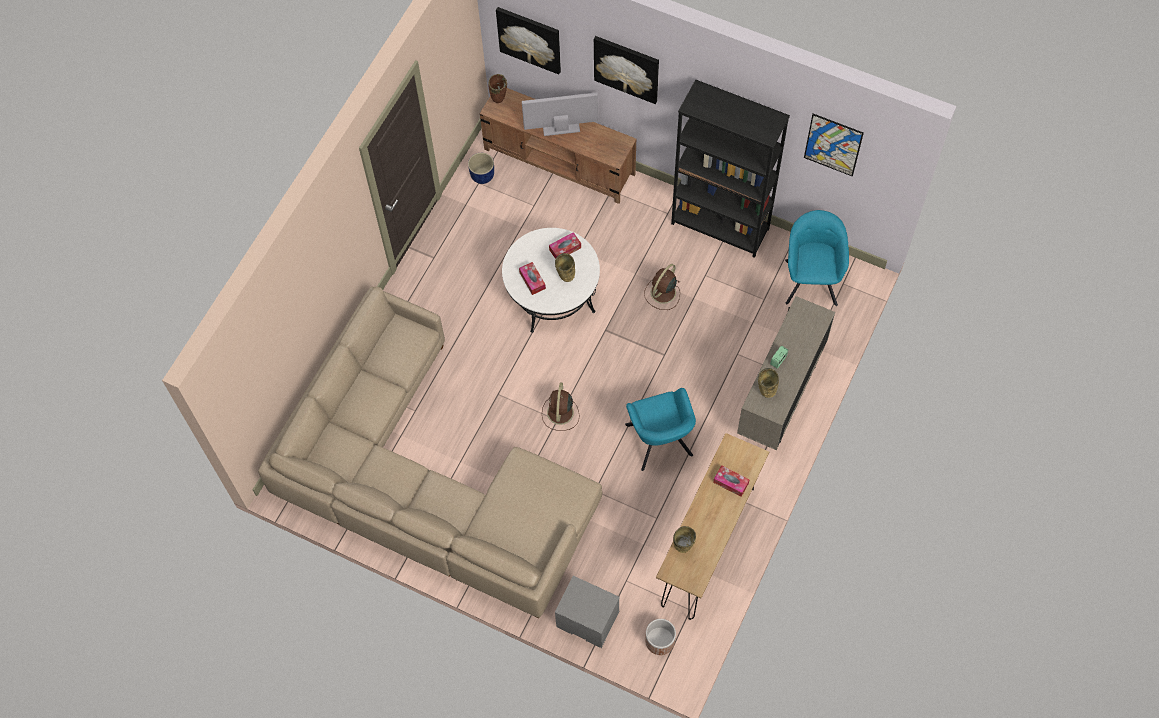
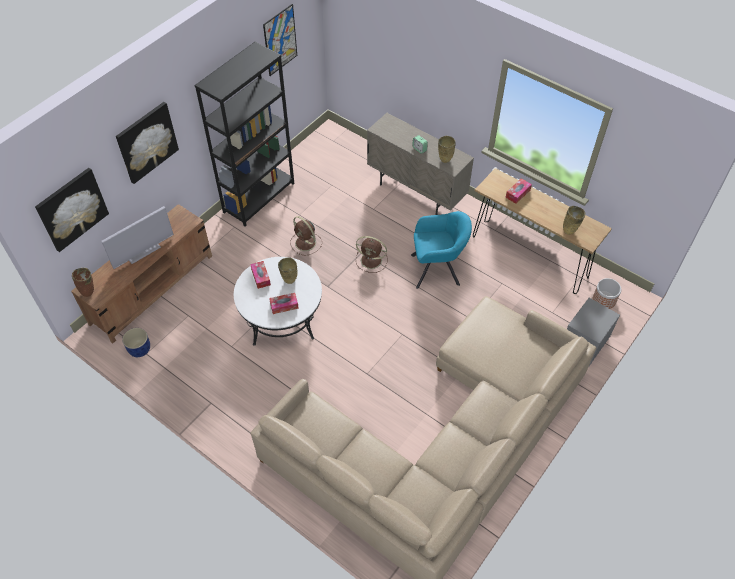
camera: 80 degrees left, 10 degrees down
television [522,92,598,136] -> television turned 135 degrees counterclockwise [102,206,174,269]
brown fan [542,383,580,431] -> brown fan moved to [356,236,388,273]
turquoise armchair [785,210,849,306] -> none

